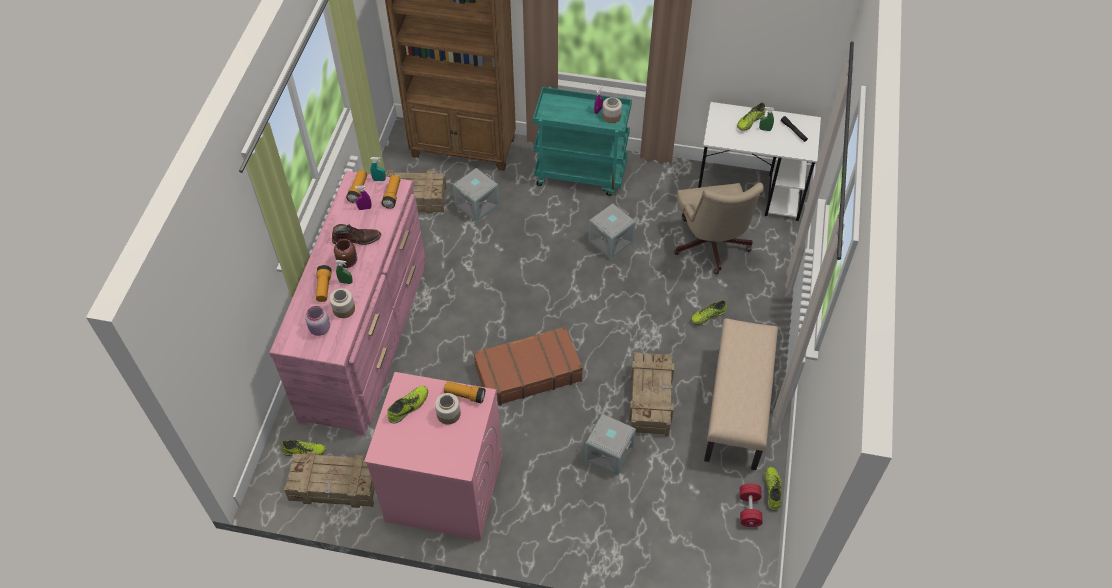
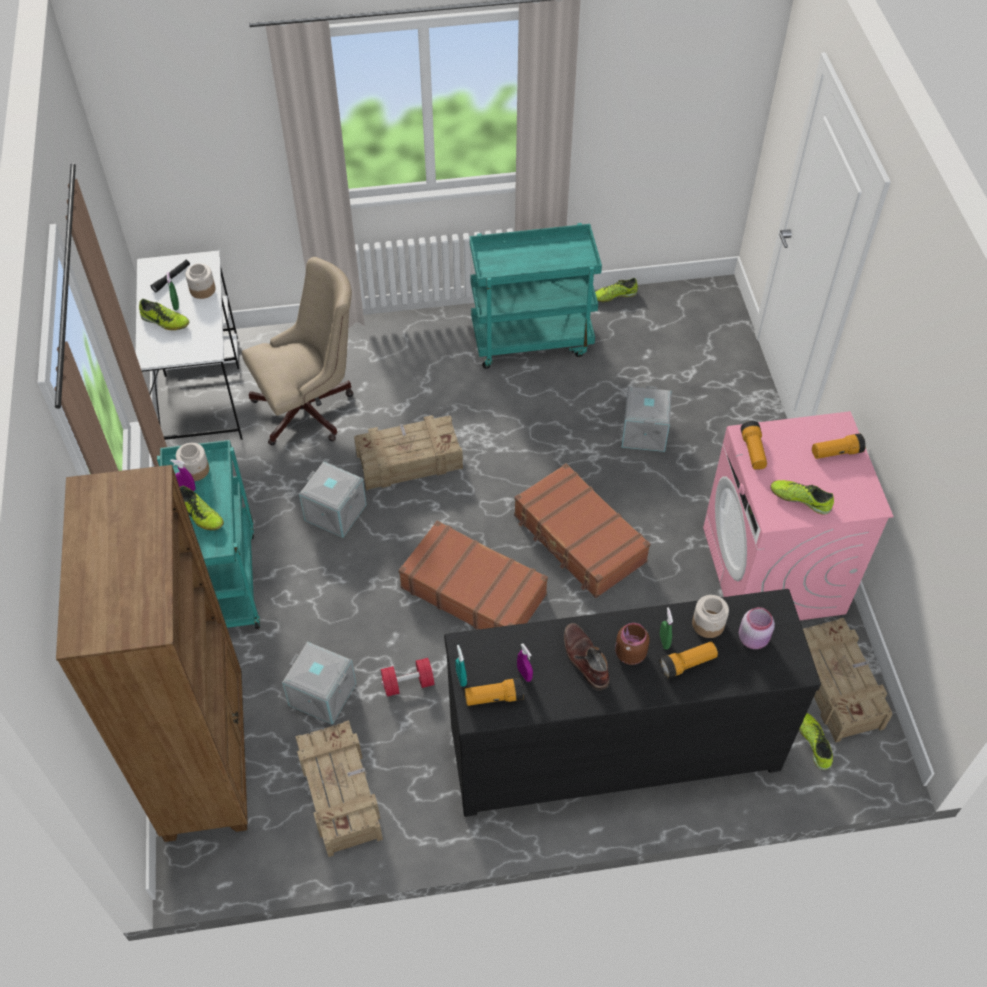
camera: 110 degrees left, 0 degrees up
pink dresser [269,171,426,435] -> black dresser [444,589,821,817]
flashlight [381,175,400,209] -> flashlight moved to [812,433,866,459]
jar [435,393,461,425] -> jar moved to [185,264,216,299]
crate [629,352,674,436] -> crate moved to [354,415,463,491]
shoe [691,300,727,325] -> shoe moved to [180,486,224,531]
beige bench [704,318,778,470] -> turquoise cart [470,223,602,369]
red dumbbell [740,483,763,527] -> red dumbbell moved to [381,658,434,697]
none -> brown suitcase [399,520,548,630]

